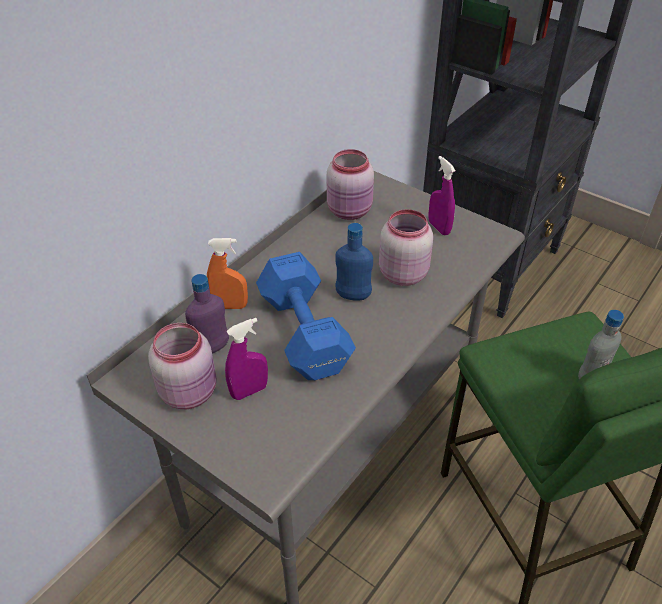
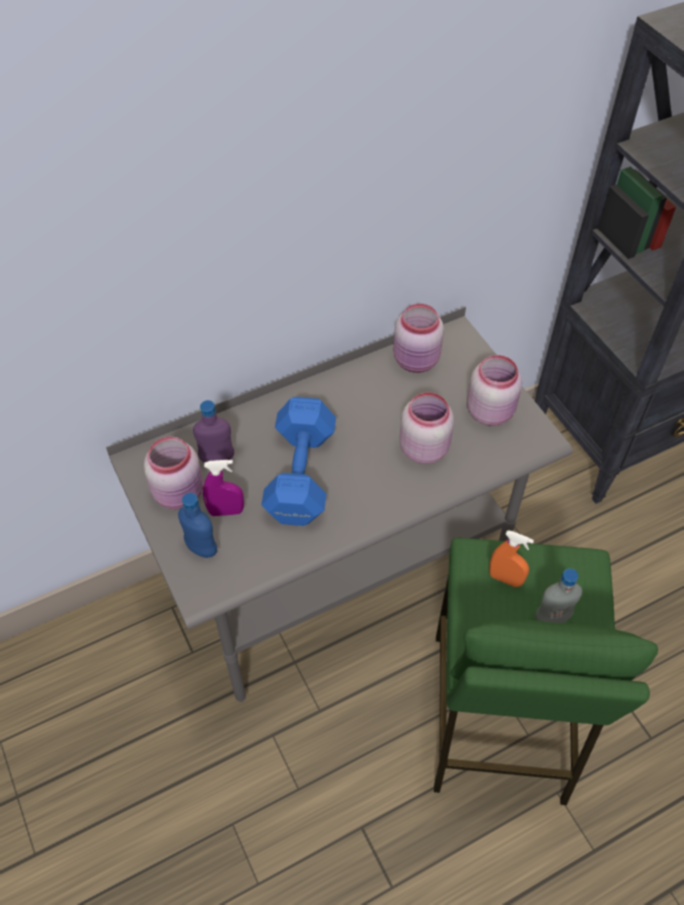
camera: 25 degrees right, 10 degrees up
orange spray bottle [207,238,248,309] -> orange spray bottle moved to [489,530,534,587]
blue bottle [335,223,373,301] -> blue bottle moved to [178,493,217,558]
purple spray bottle [428,156,456,235] -> pink jar [467,355,522,426]

